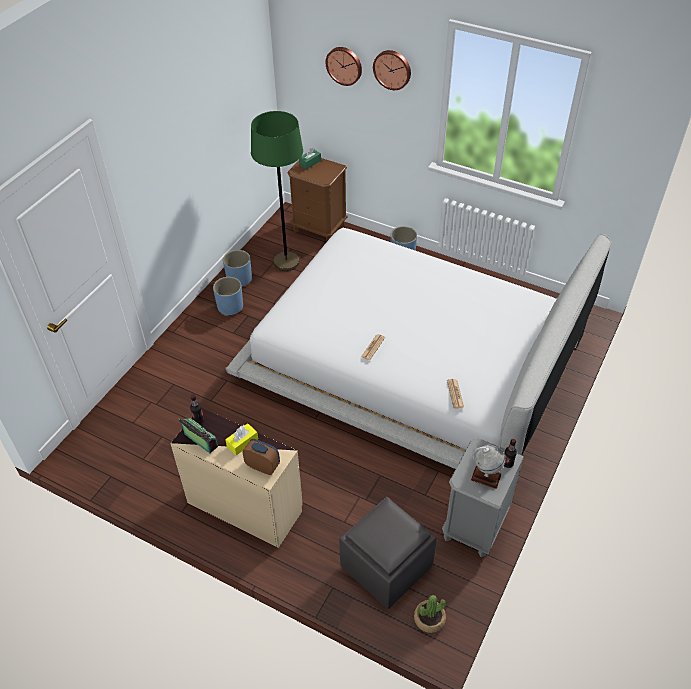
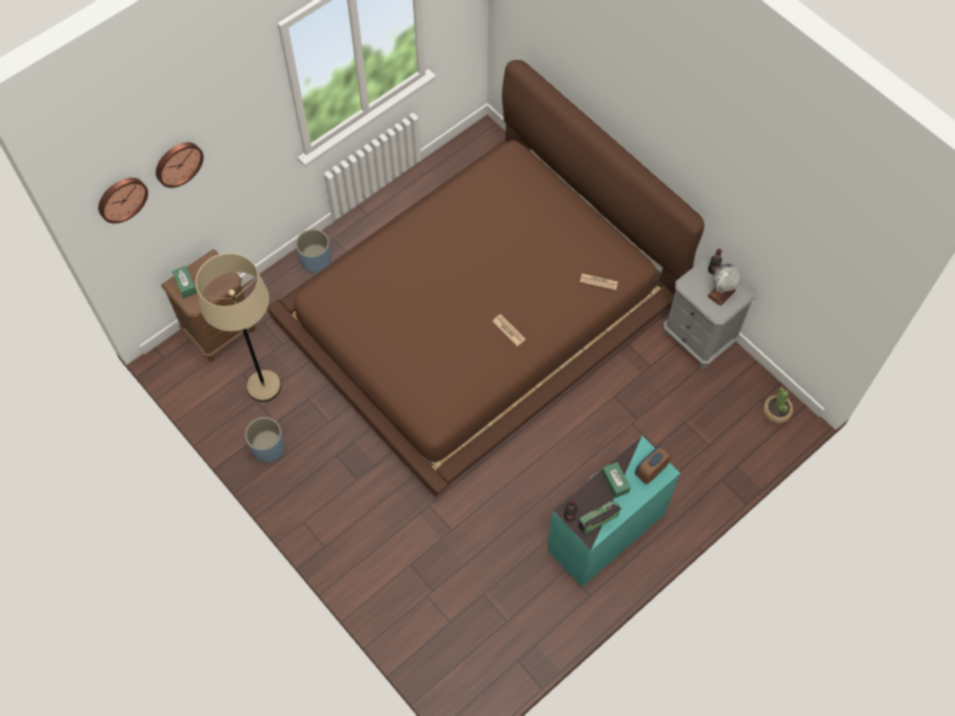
camera: 70 degrees left, 15 degrees up
beige dresser [170,408,303,548] -> turquoise dresser [547,436,680,587]
blue planter [213,277,243,316] -> none
white bed [225,228,612,469] -> brown bed [267,60,704,497]
yellow tissue box [225,423,258,455] -> green tissue box [602,462,631,498]
green floor lamp [251,111,303,271] -> beige floor lamp [196,253,281,402]
grey ottoman [339,496,437,609] -> none
wall clock [373,50,411,90] -> wall clock moved to [98,178,148,223]

